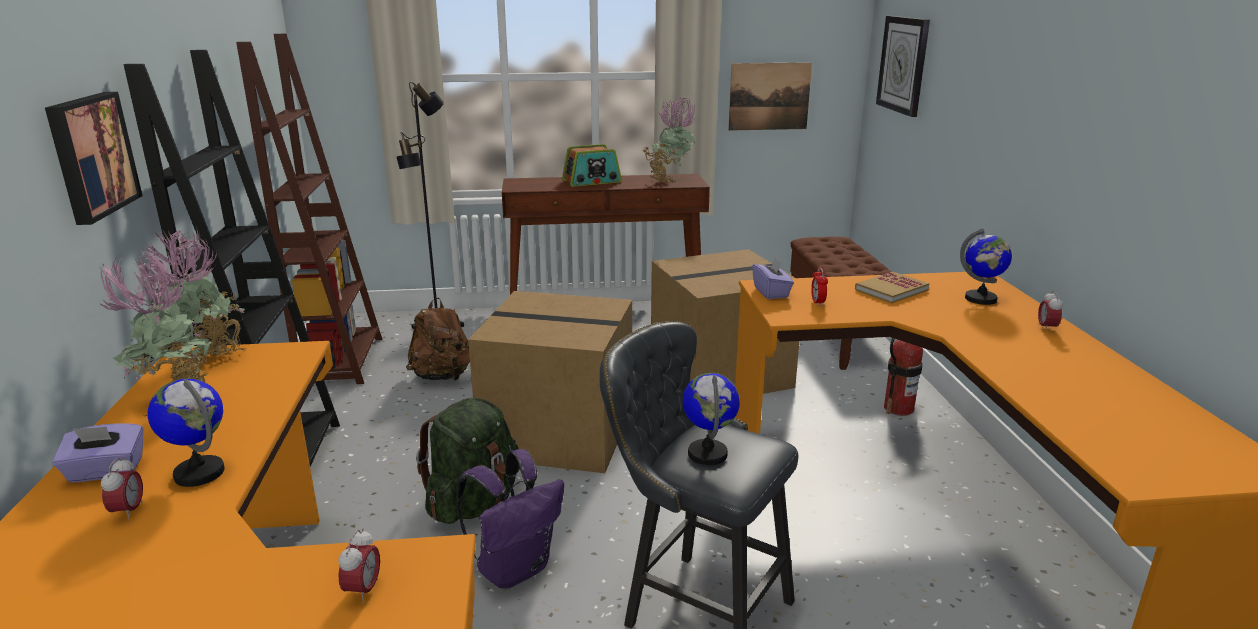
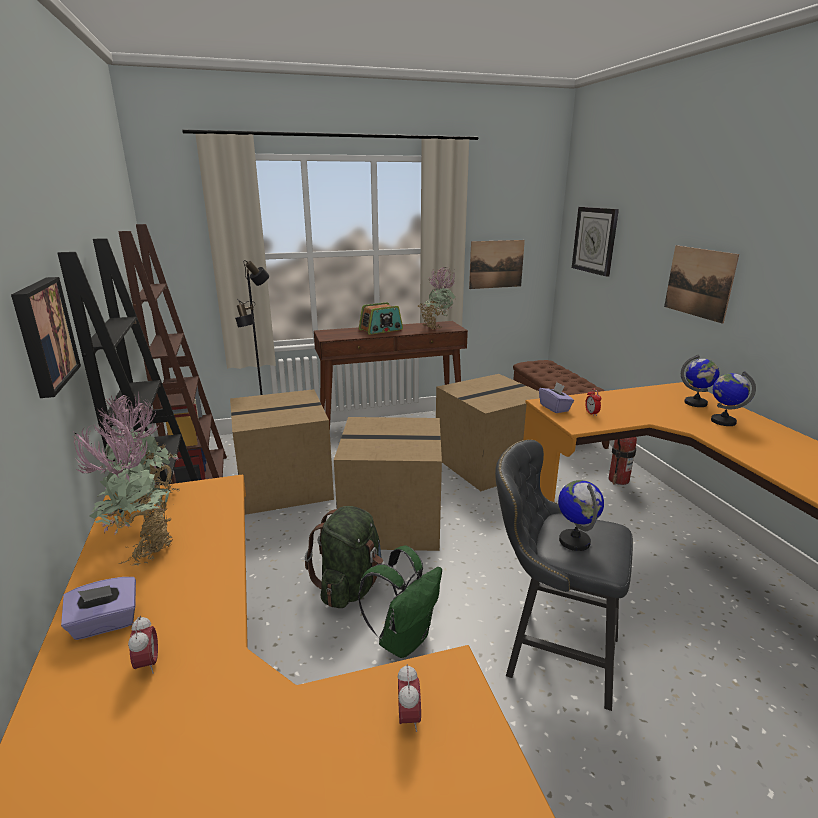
camera: 10 degrees left, 0 degrees up
globe [148,378,225,487] -> globe moved to [711,371,756,426]
brown backpack [406,298,470,381] -> cardboard box [230,389,334,515]
purple backpack [457,449,564,589] -> green backpack [358,546,442,658]
book [855,272,929,303] -> none
alarm clock [1038,290,1063,332] -> none
none -> picture [664,245,739,324]

